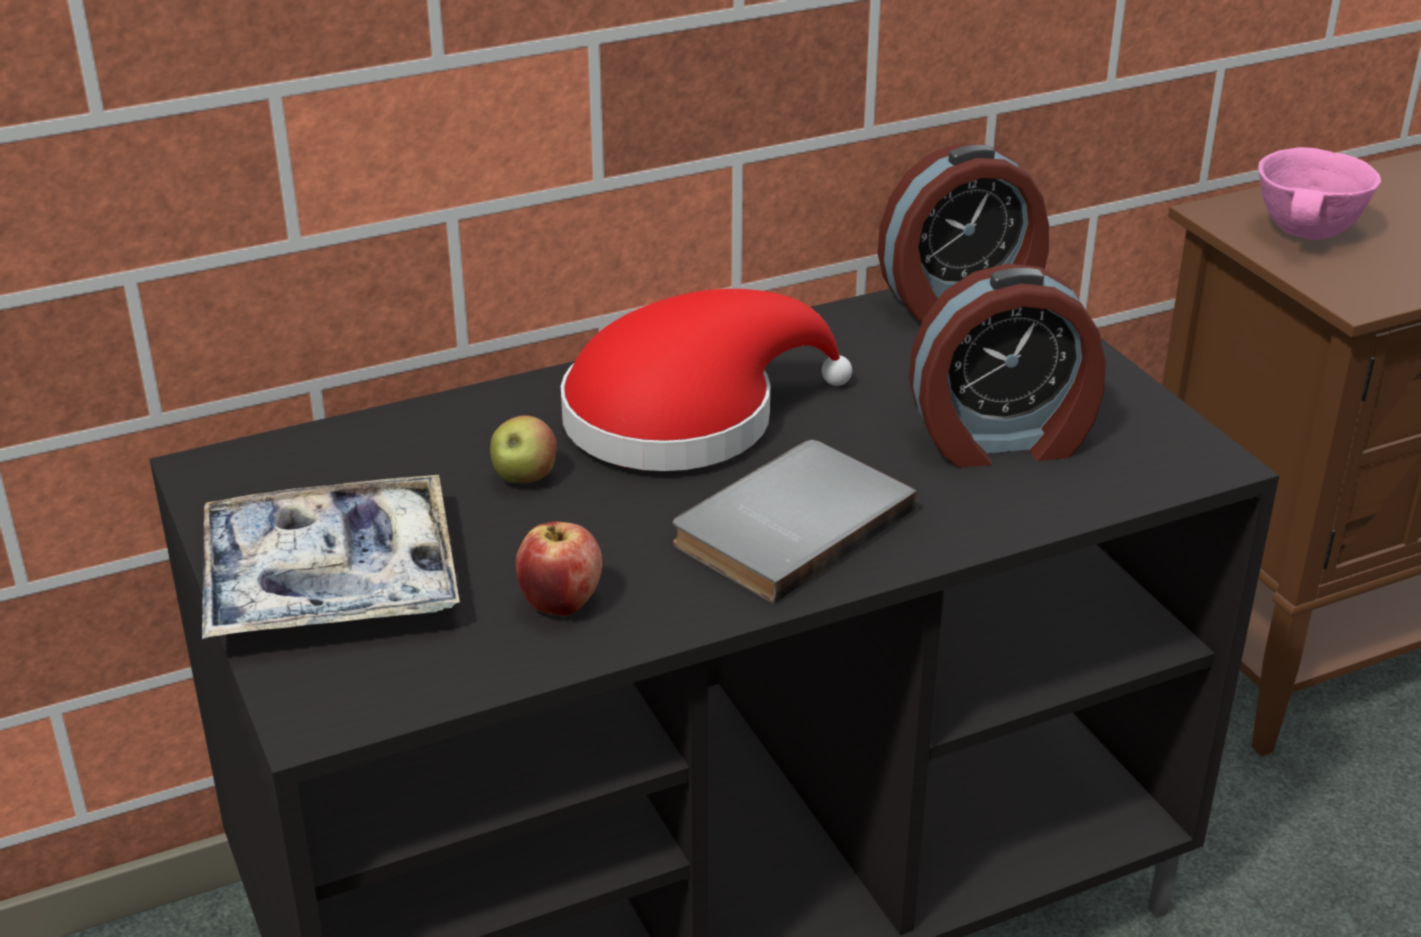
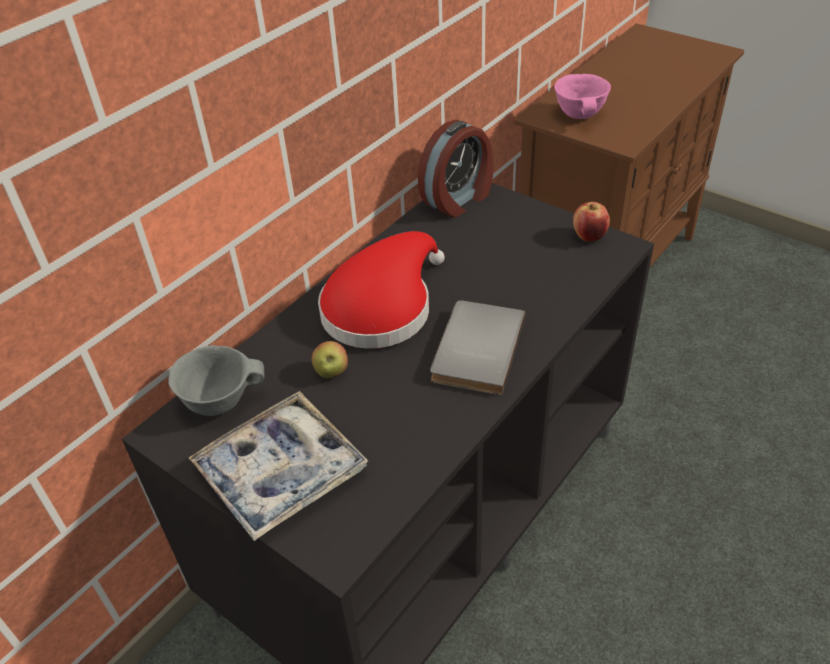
camera: 25 degrees left, 10 degrees up
apple [516,522,602,616] -> apple moved to [573,202,610,242]
alarm clock [909,263,1106,468] -> none
none -> grey bowl [168,345,264,416]

